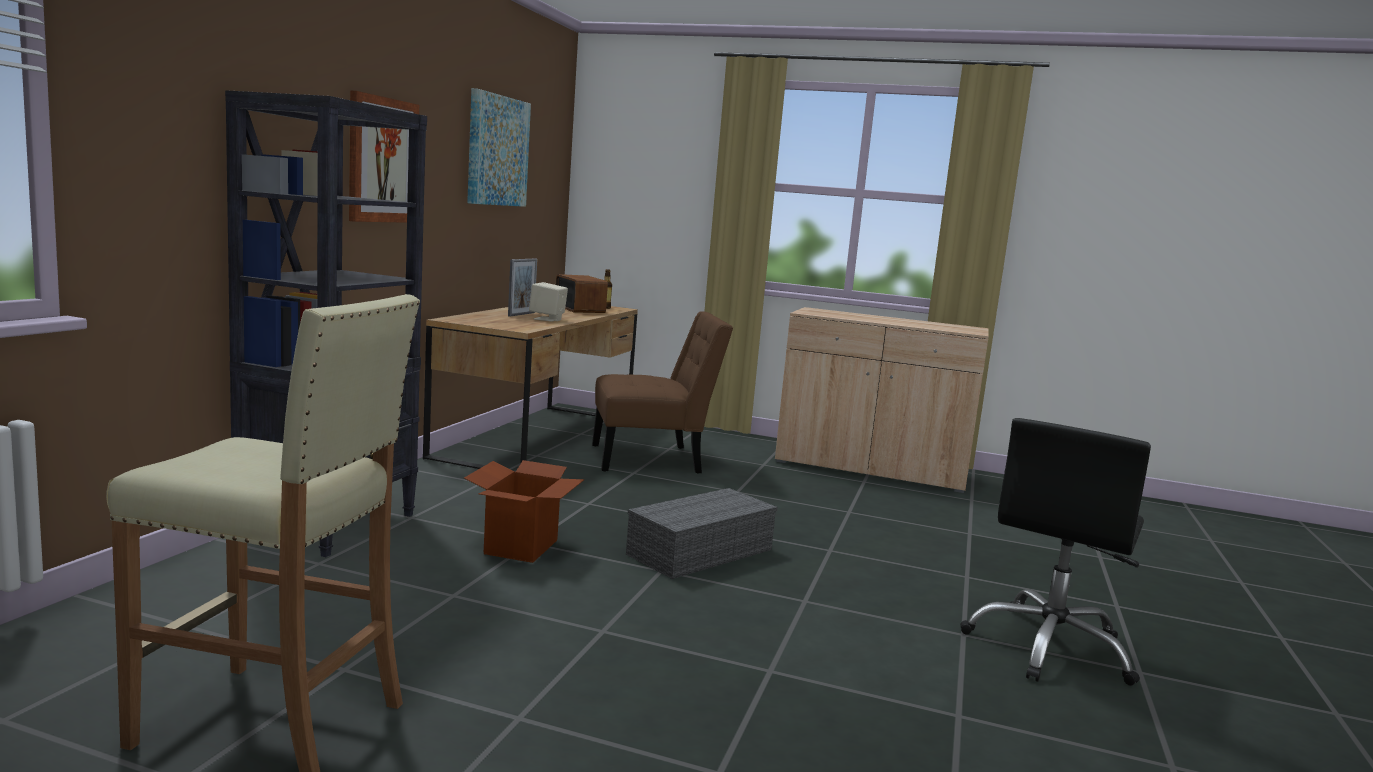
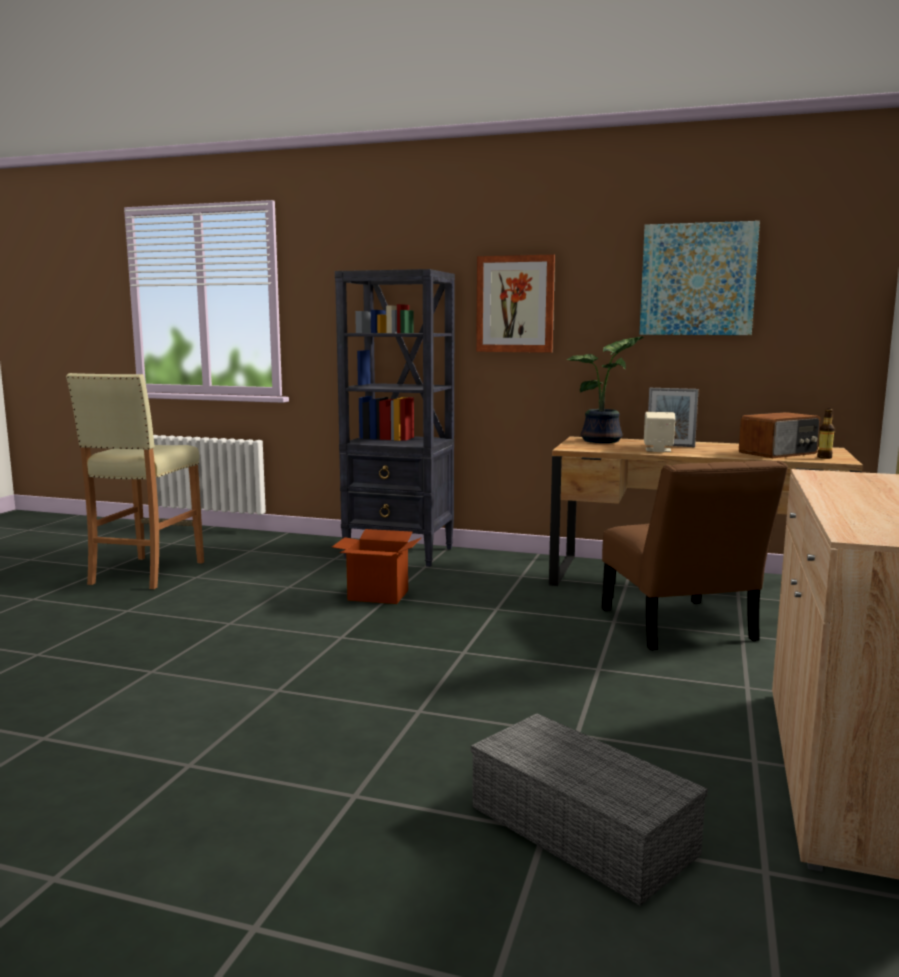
camera: 90 degrees right, 0 degrees up
grey storage box [626,488,778,579] -> grey storage box moved to [471,713,708,906]
black office chair [960,418,1151,686] -> none
none -> potted plant [567,336,644,443]

